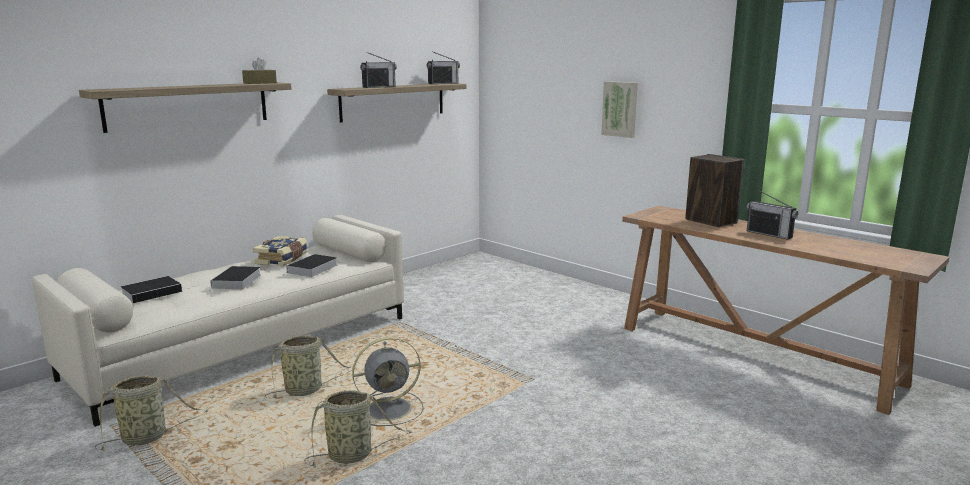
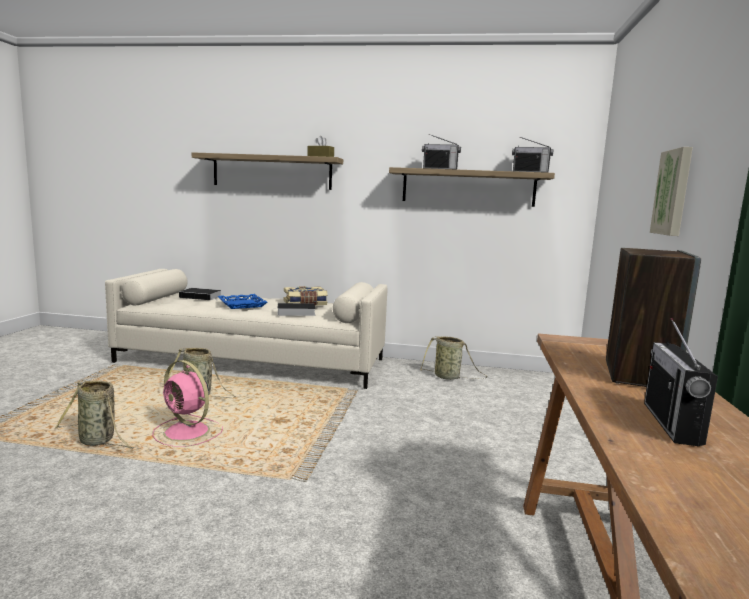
camera: 55 degrees right, 5 degrees down
basket [95,375,208,451] -> basket moved to [420,336,487,380]
book [209,266,261,291] -> blue tray [218,294,268,309]
grey fan [352,337,424,426] -> pink fan [152,360,223,447]

